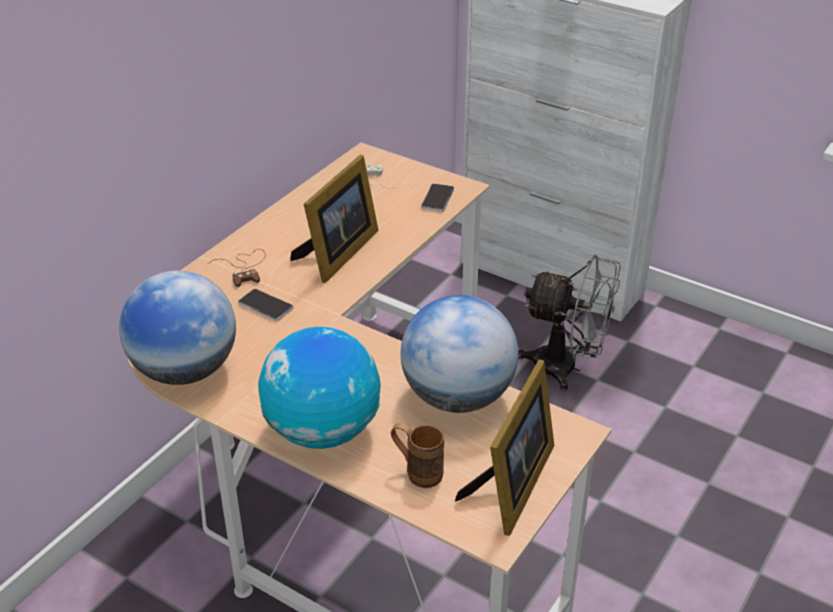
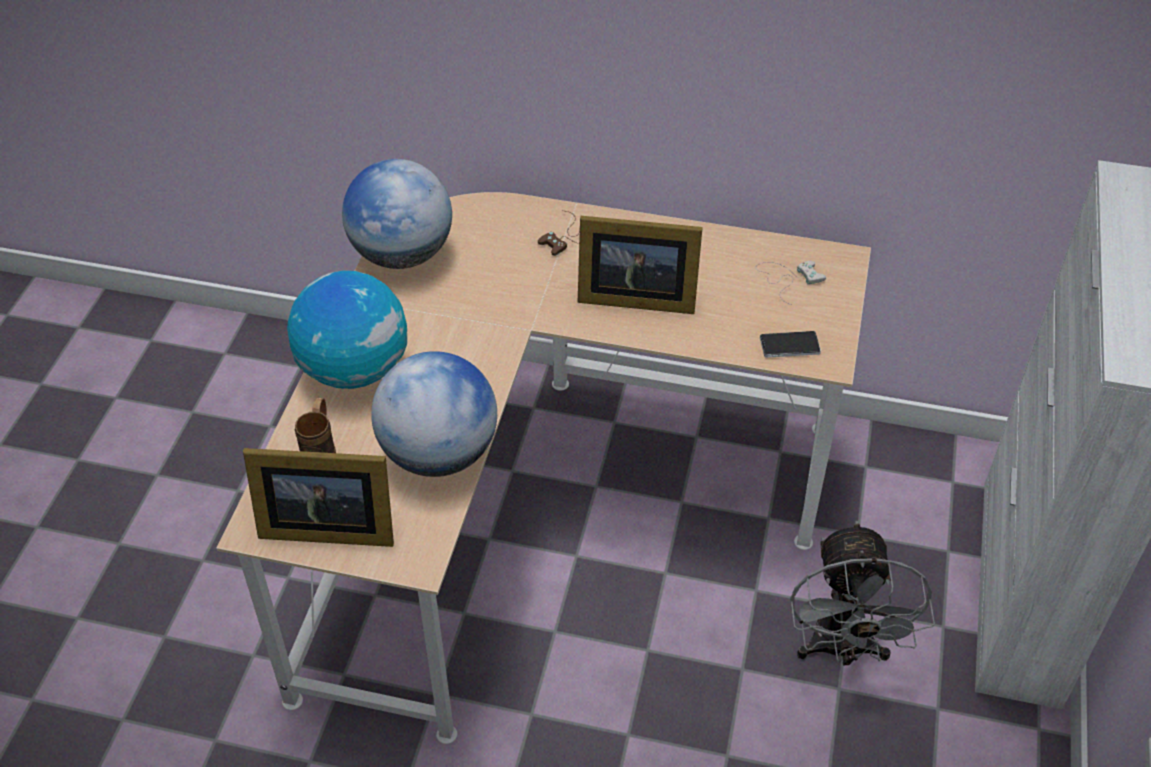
camera: 70 degrees right, 10 degrees up
phone [238,289,293,321] -> none

